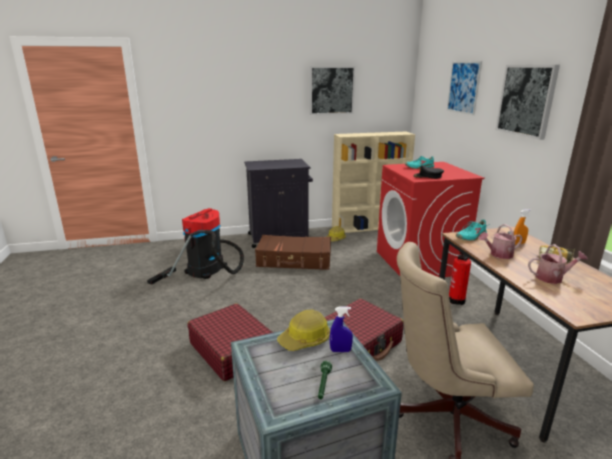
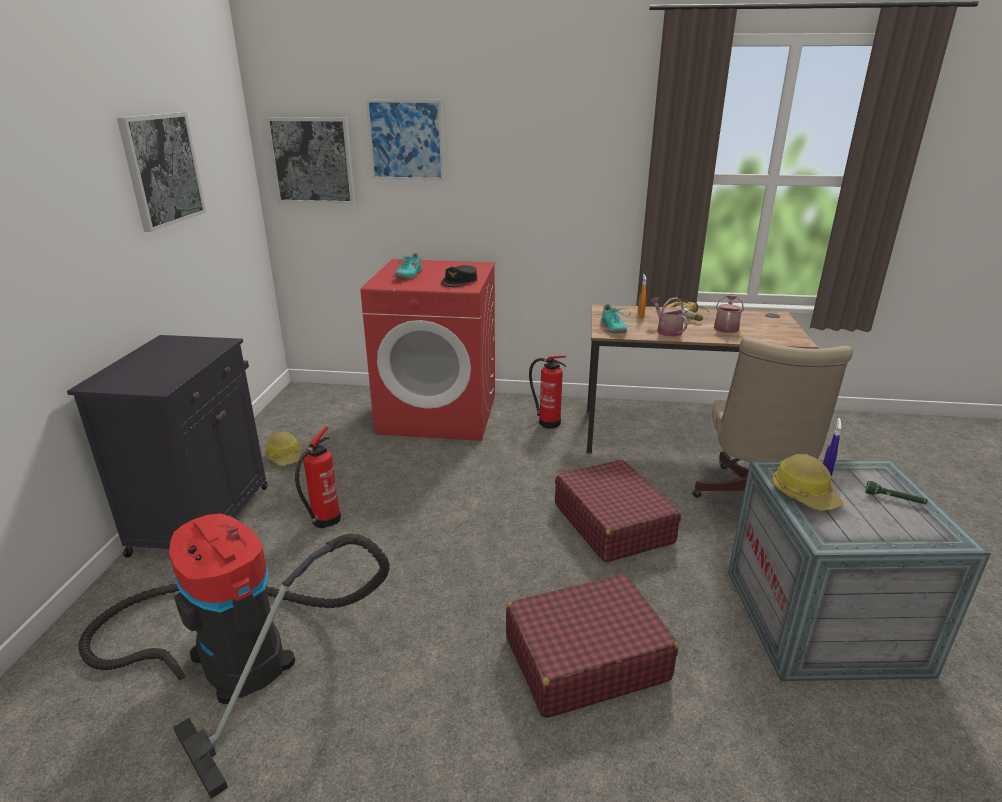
camera: 70 degrees left, 5 degrees up
brown suitcase [255,235,331,270] -> fire extinguisher [295,426,341,528]
beige bookcase [332,132,415,233] -> none
watering can [479,224,523,259] -> watering can turned 150 degrees clockwise [650,297,688,337]
picture [496,65,560,140] -> picture moved to [266,117,355,204]

